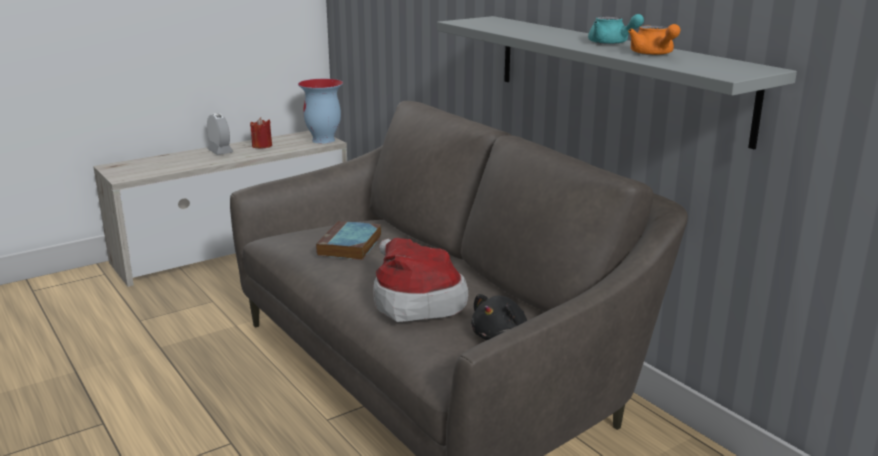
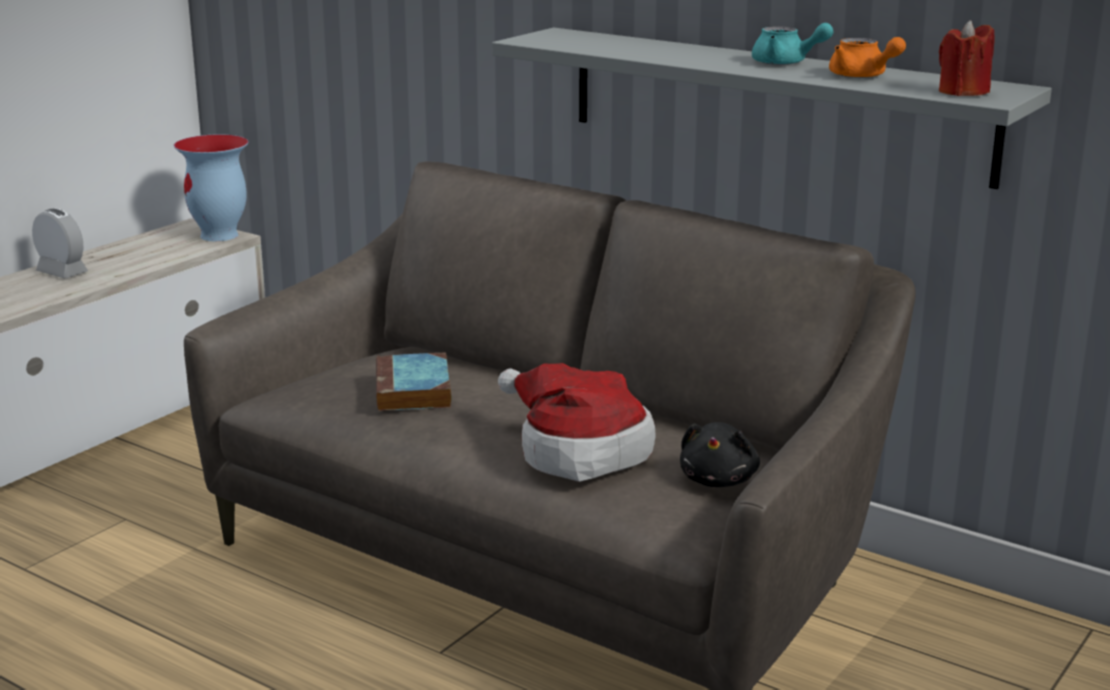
camera: 20 degrees left, 0 degrees up
red candle [250,117,272,148] -> red candle moved to [939,20,994,96]

